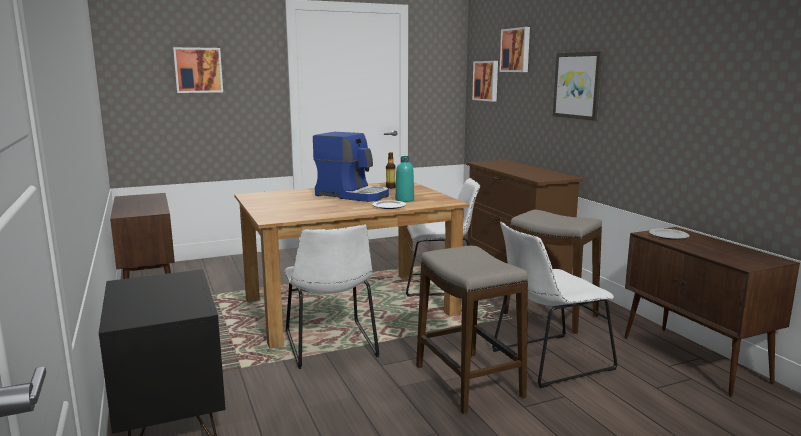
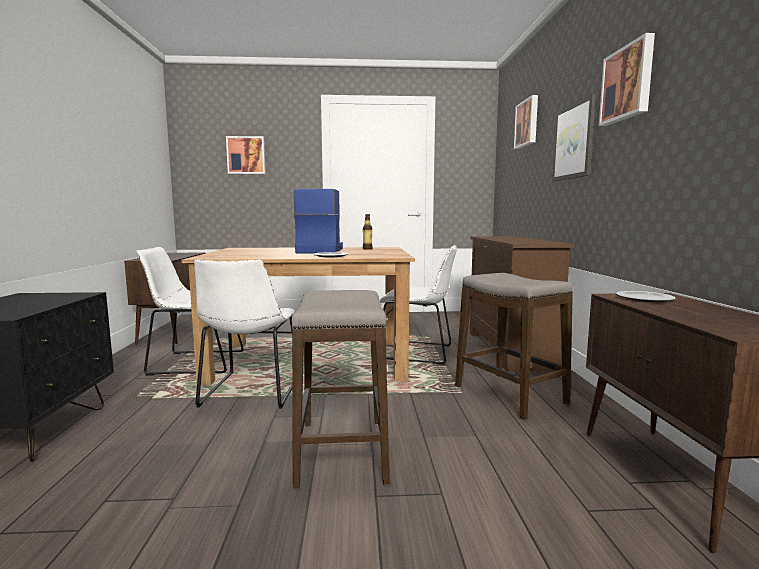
camera: 20 degrees right, 5 degrees down
coffee machine [313,132,389,202] -> coffee machine turned 135 degrees counterclockwise [294,189,343,254]
turquoise bottle [395,156,414,202] -> none
picture [472,61,498,102] -> picture moved to [599,33,655,126]
white chair [492,222,618,388] -> white chair moved to [137,247,244,376]

